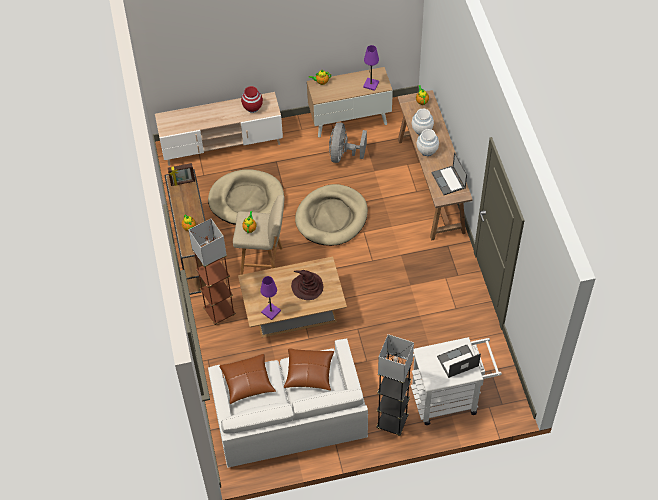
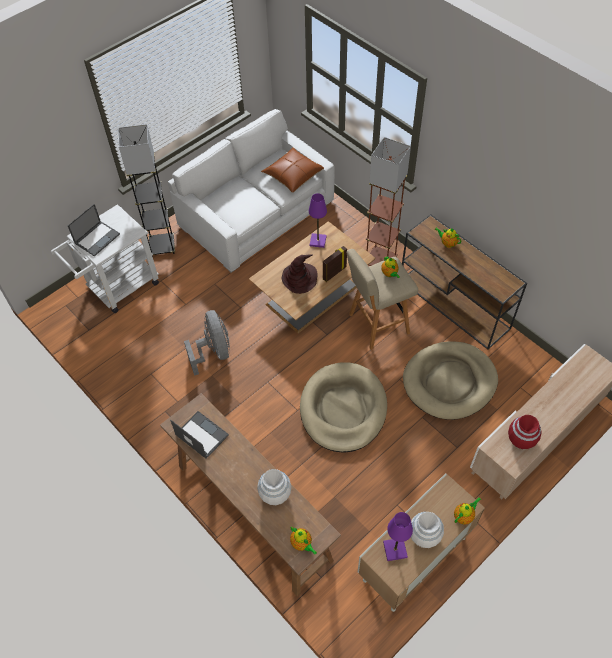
camera: 150 degrees right, 0 degrees up
picture frame [168,163,195,186] -> picture frame moved to [323,246,347,282]
brown pillow [284,348,334,391] -> none
grey fan [329,122,367,163] -> grey fan moved to [184,310,230,376]
white vase [417,129,439,156] -> white vase moved to [411,512,444,548]

